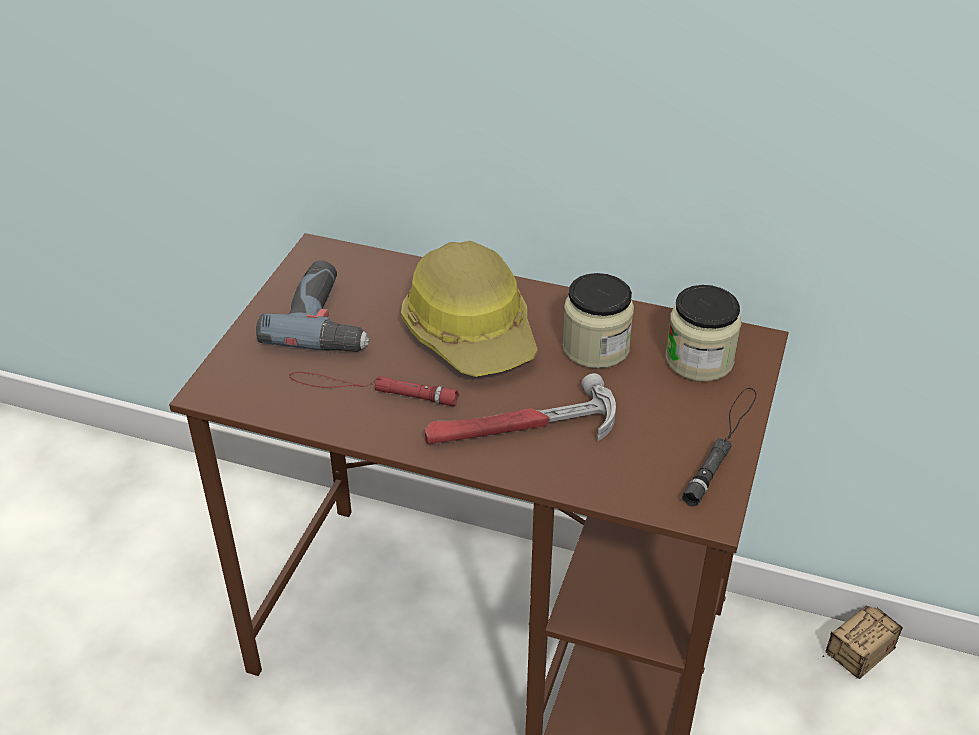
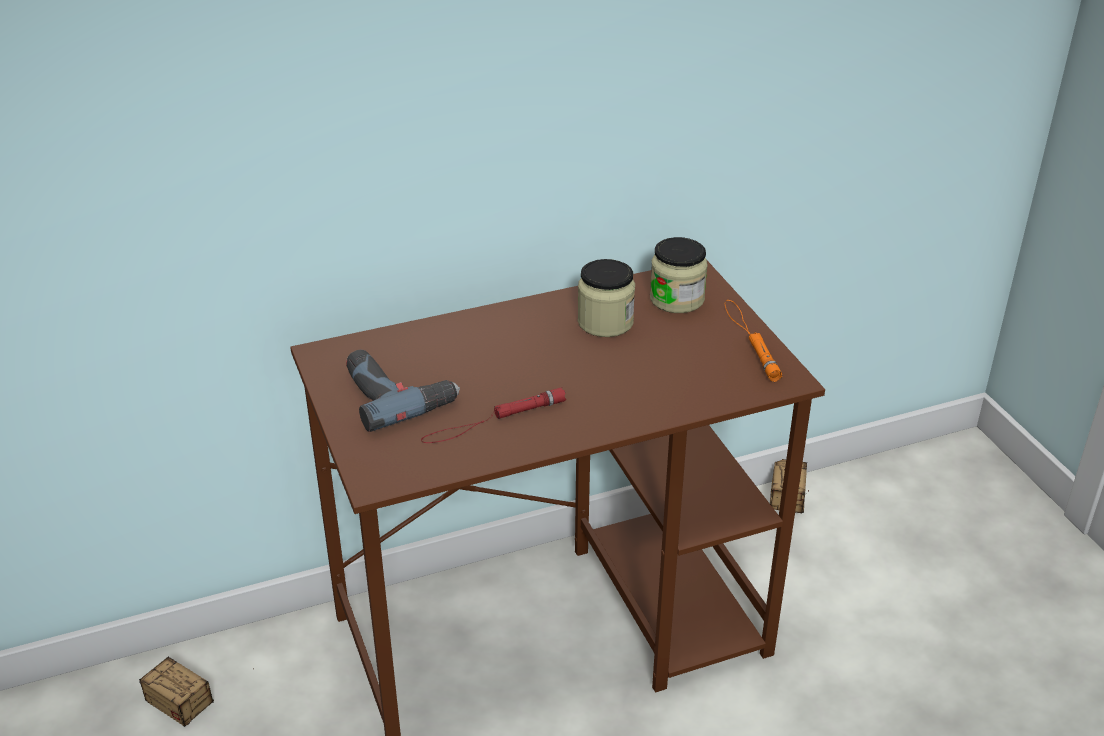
camera: 40 degrees left, 5 degrees down
hard hat [401,241,538,377] -> none
hammer [425,373,616,444] -> none
black flashlight [682,388,756,507] -> orange flashlight [725,300,782,382]
none -> storage box [139,656,256,727]

